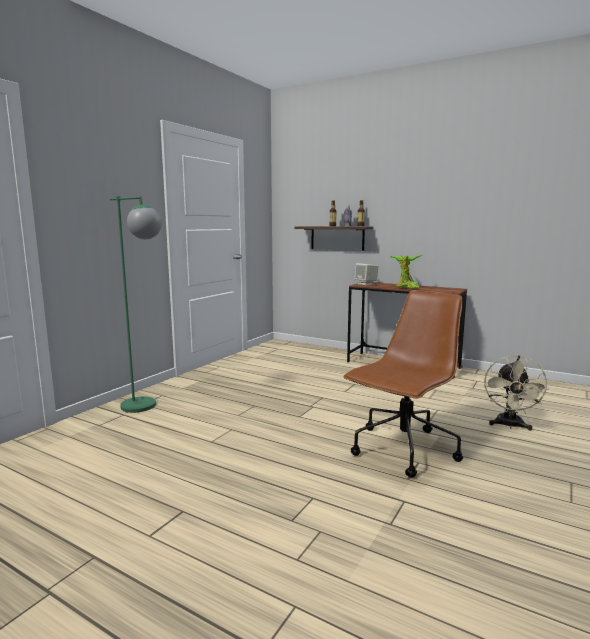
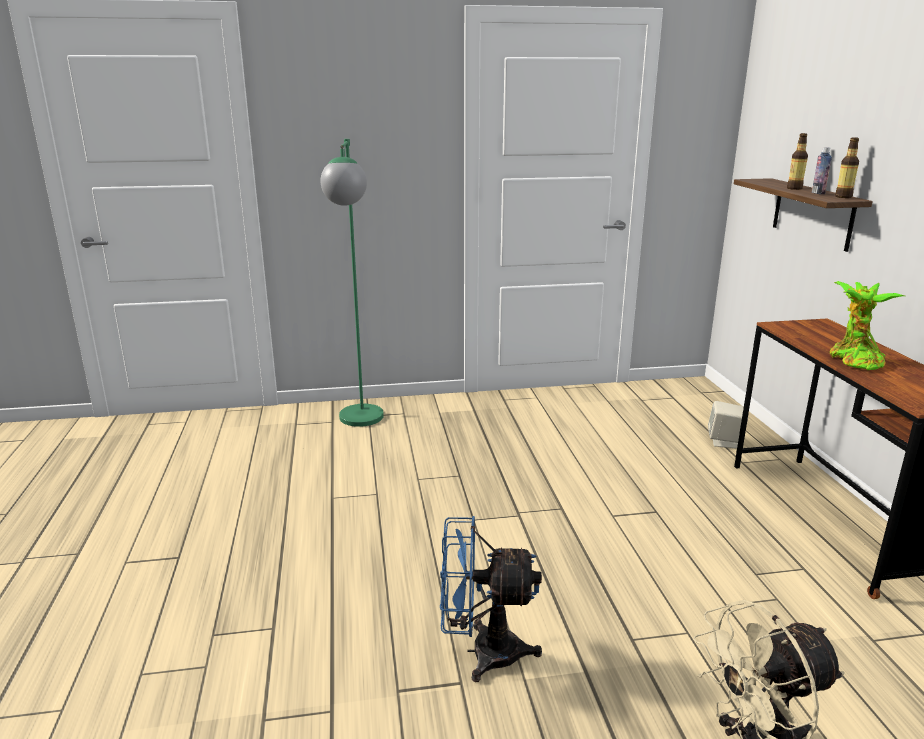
camera: 50 degrees right, 10 degrees up
brown office chair [343,290,463,478] -> blue fan [440,516,542,682]
beige speaker [355,263,378,285] -> beige speaker moved to [708,401,748,448]

